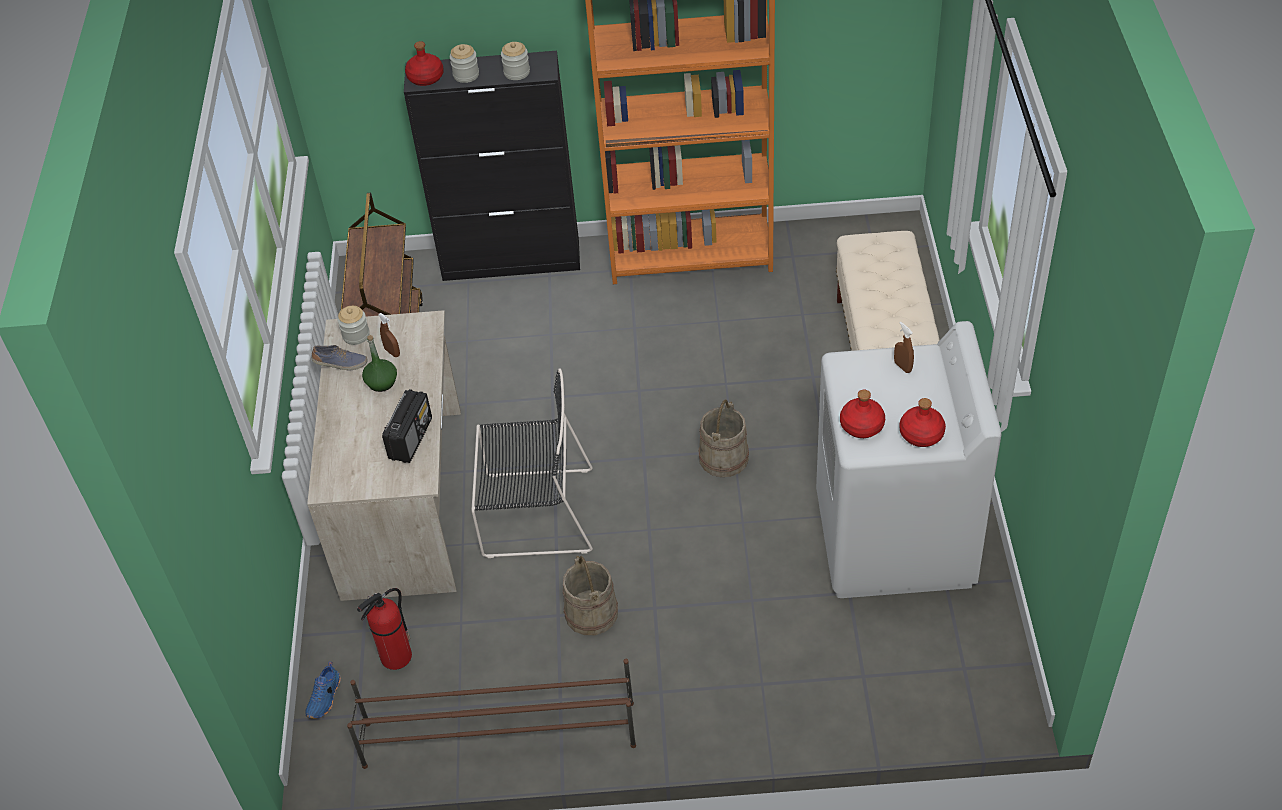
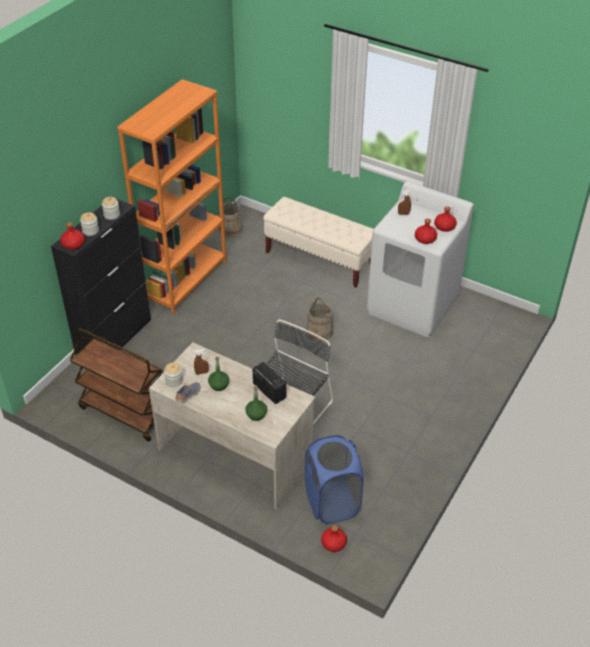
camera: 60 degrees left, 5 degrees down
blue shoe [305,661,341,719] -> red bottle [321,525,347,552]
brown shoe rack [347,659,636,769] -> none
fire extinguisher [357,588,412,670] -> blue laundry basket [305,435,364,524]
beige bucket [563,556,618,635] -> beige bucket moved to [217,197,243,237]
none -> green bottle [245,385,267,421]

